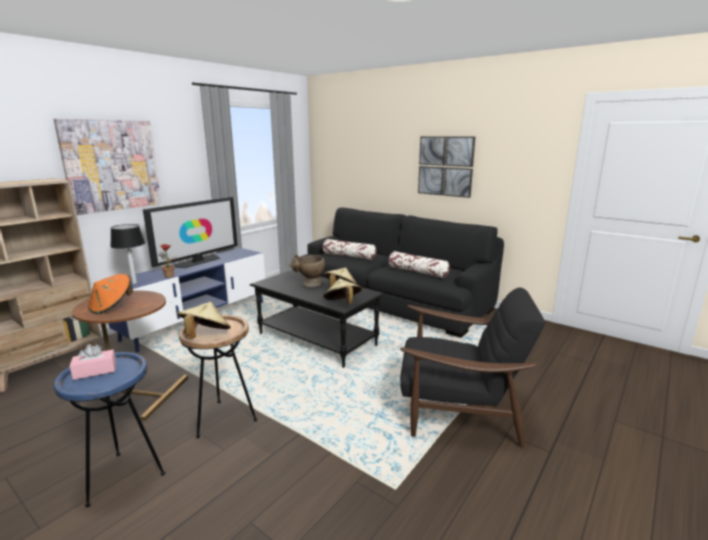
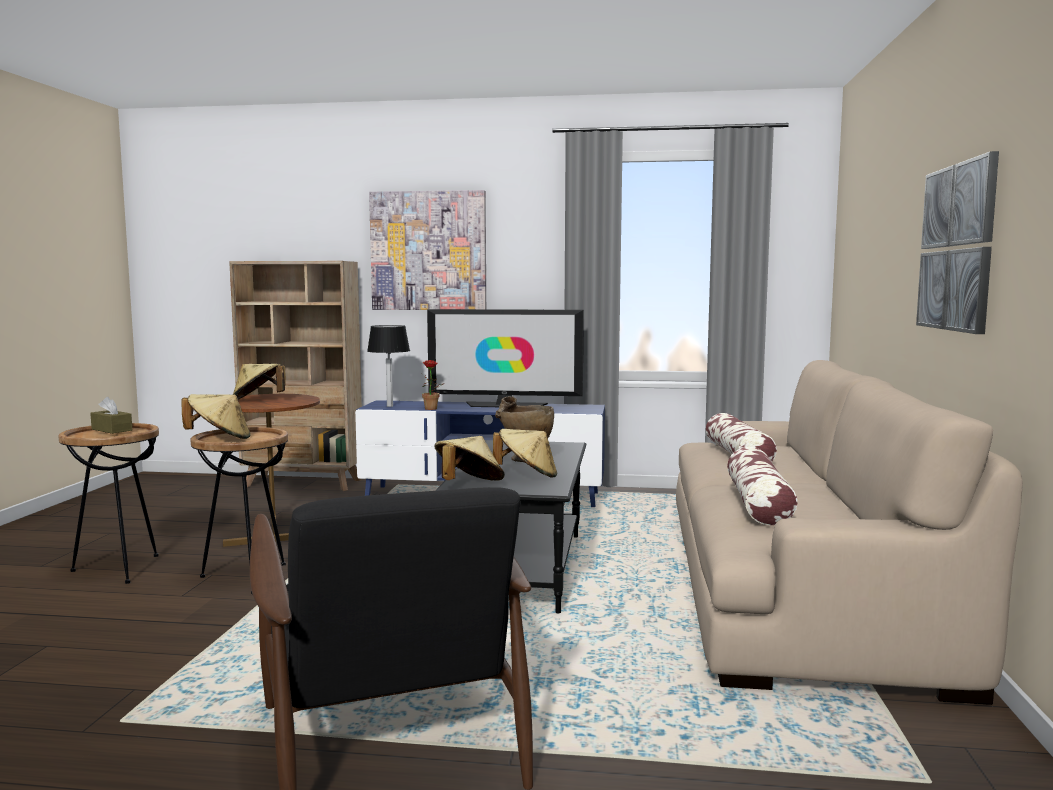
camera: 60 degrees right, 10 degrees down
blue side table [53,352,165,507] -> brown side table [58,423,159,584]
pink tissue box [70,344,116,380] -> brown tissue box [90,397,132,434]
orange hat [88,274,133,314] -> beige hat [233,364,286,400]
black sofa [300,208,504,338] -> beige sofa [676,360,1023,705]

